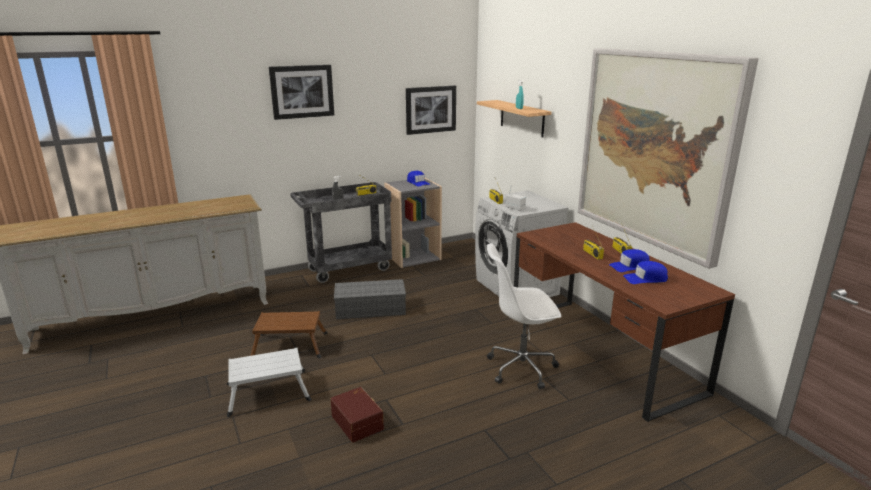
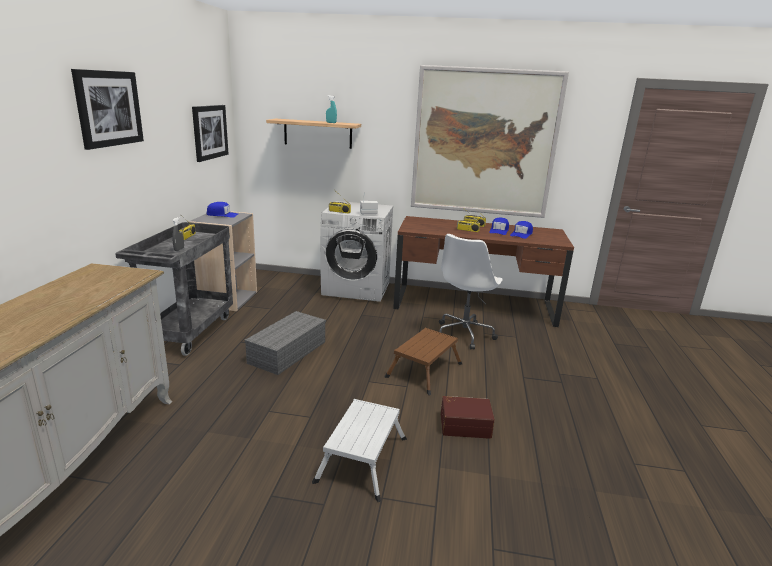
camera: 55 degrees left, 0 degrees up
brown step ladder [251,311,327,359] -> brown step ladder moved to [384,328,463,395]

